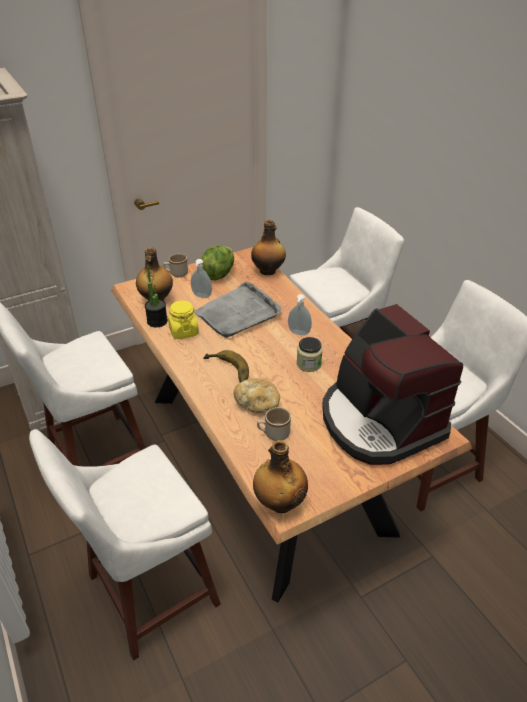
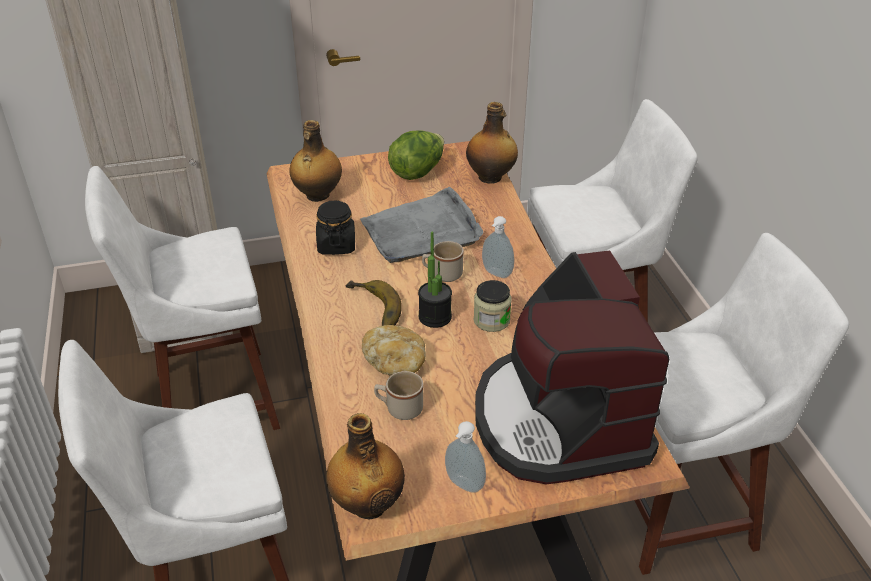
camera: 15 degrees right, 0 degrees up
potted plant [145,266,168,327] -> potted plant moved to [418,231,452,328]
beige mug [163,253,188,277] -> beige mug moved to [422,241,464,282]
yellow jar [168,300,199,339] -> black jar [316,200,355,255]
soap dispenser [191,259,212,298] -> soap dispenser moved to [445,421,486,493]

